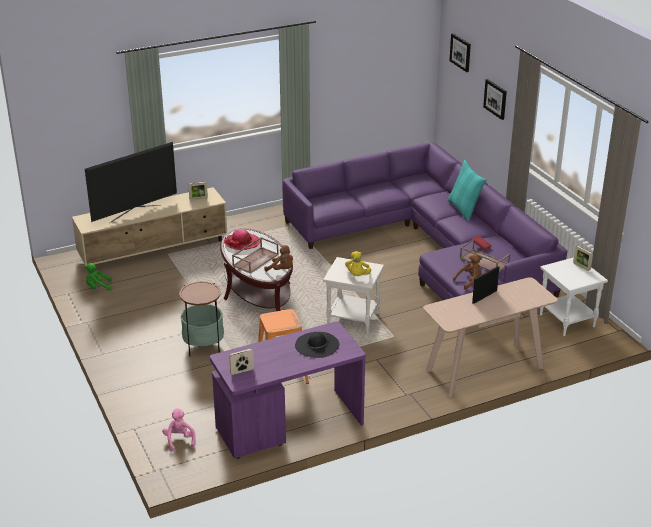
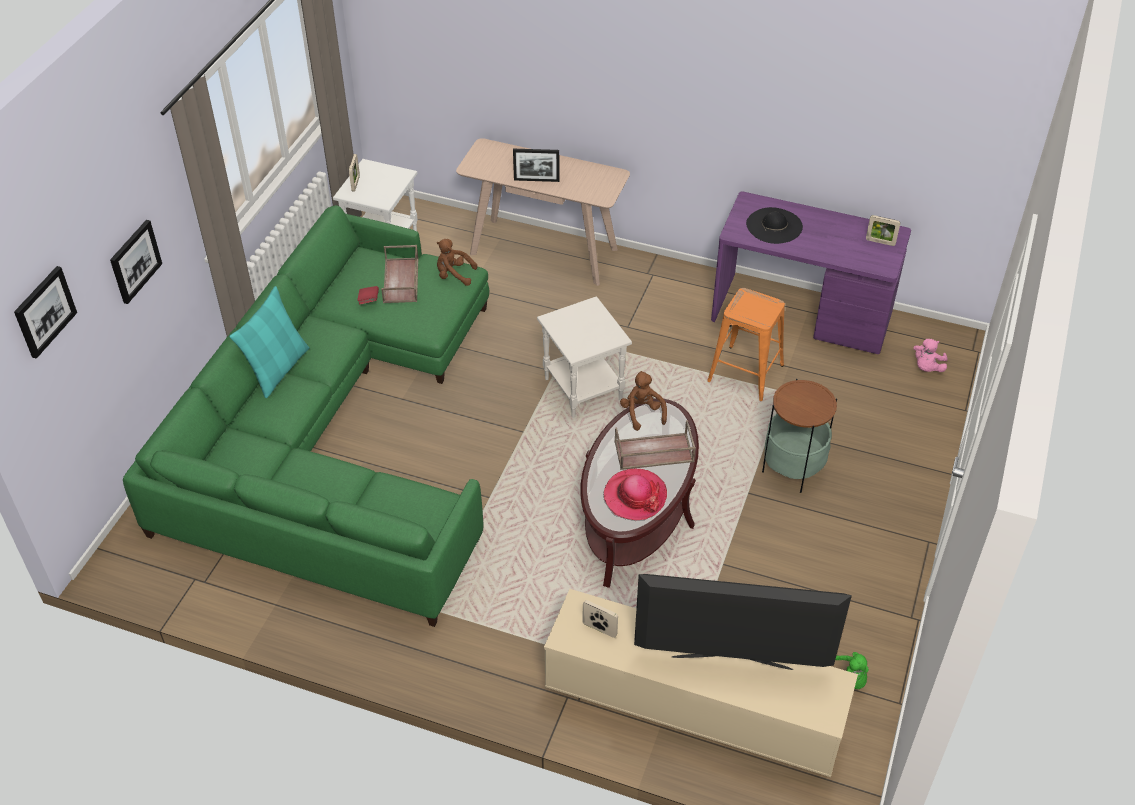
camera: 135 degrees left, 15 degrees up
purple sofa [282,142,567,300] -> green sofa [123,205,489,627]
yellow plush toy [345,251,371,276] -> none

